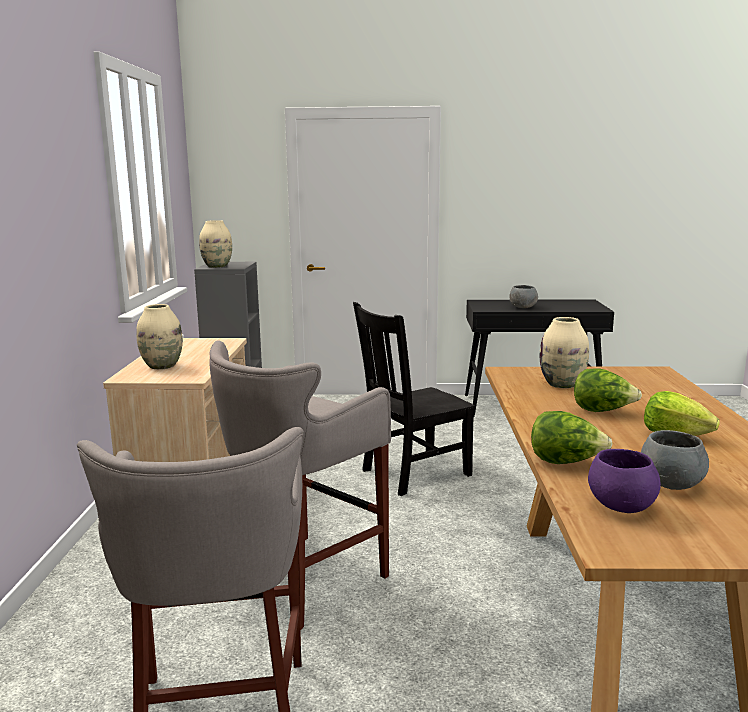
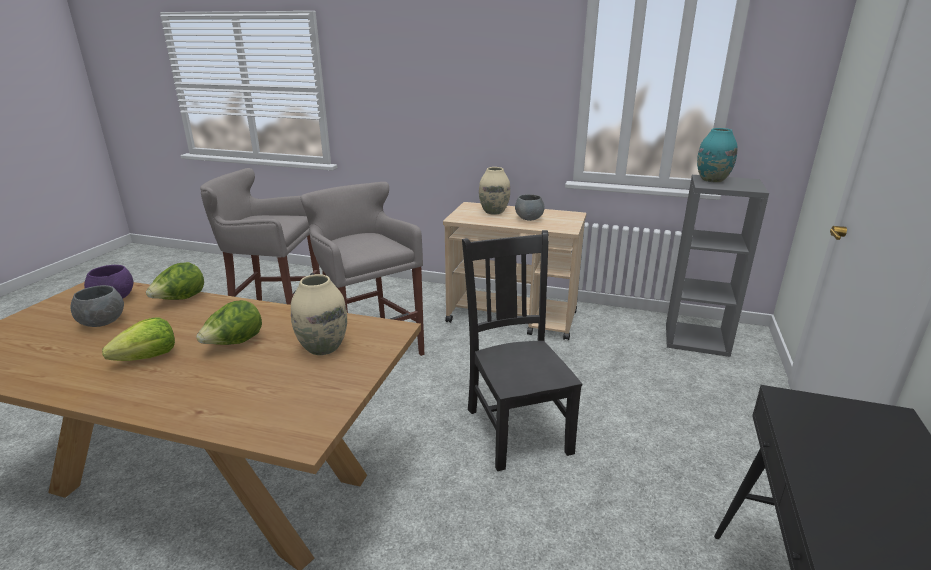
camera: 105 degrees right, 10 degrees up
beige vase [199,220,232,268] -> turquoise vase [697,128,738,183]
grey bowl [510,285,538,308] -> grey bowl moved to [515,194,545,221]

